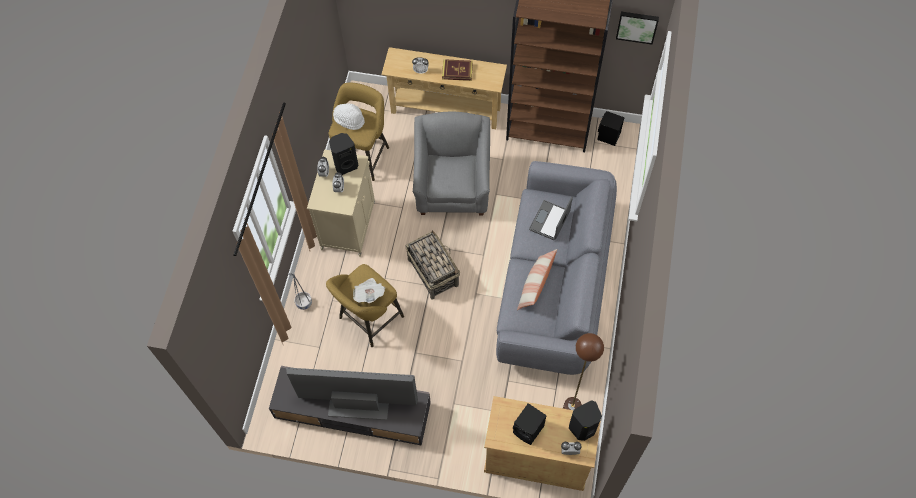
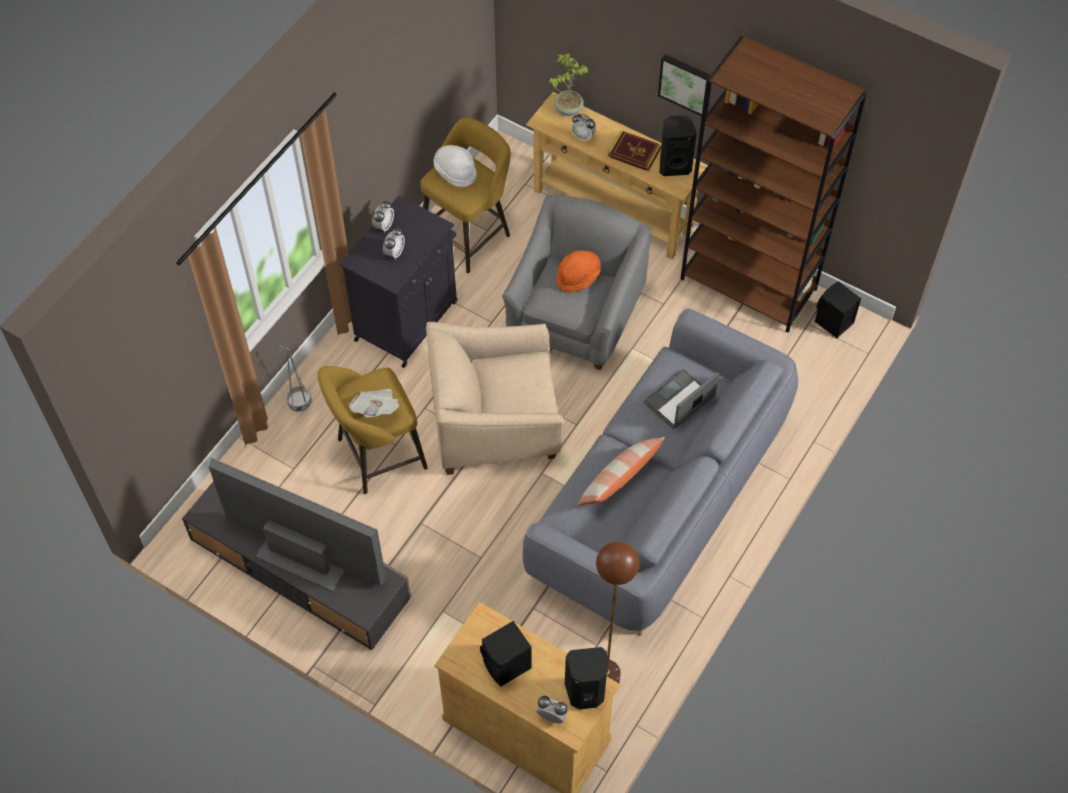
camera: 20 degrees right, 5 degrees down
beige cabinet [307,149,375,257] -> black cabinet [339,195,457,368]
black speaker [329,133,358,175] -> black speaker moved to [660,115,697,176]
basket [405,230,460,300] -> beige armchair [426,322,564,475]
picture [616,12,659,44] -> picture moved to [658,54,712,116]
none -> potted plant [549,54,588,116]
none -> orange hat [556,250,601,292]

